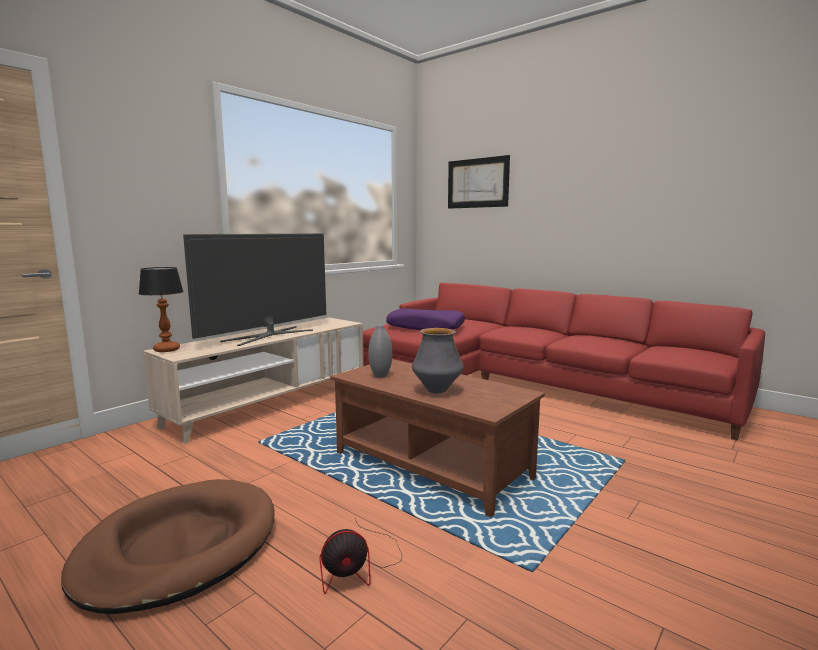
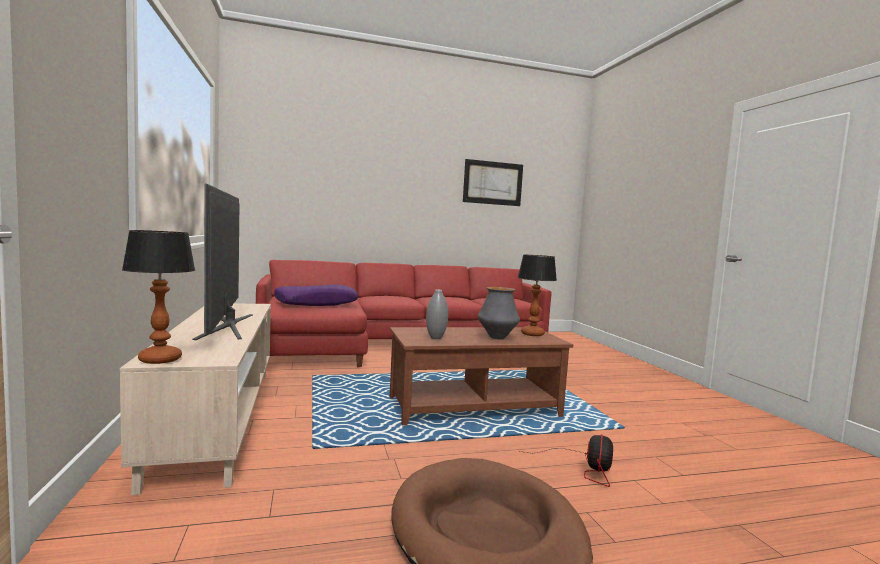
camera: 55 degrees left, 5 degrees down
picture [448,155,510,209] -> picture moved to [463,159,523,206]
none -> table lamp [518,255,557,336]

